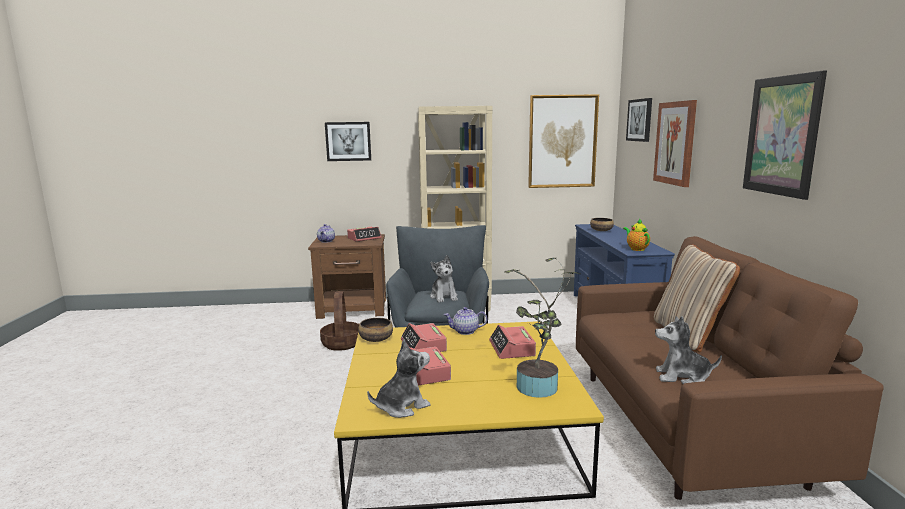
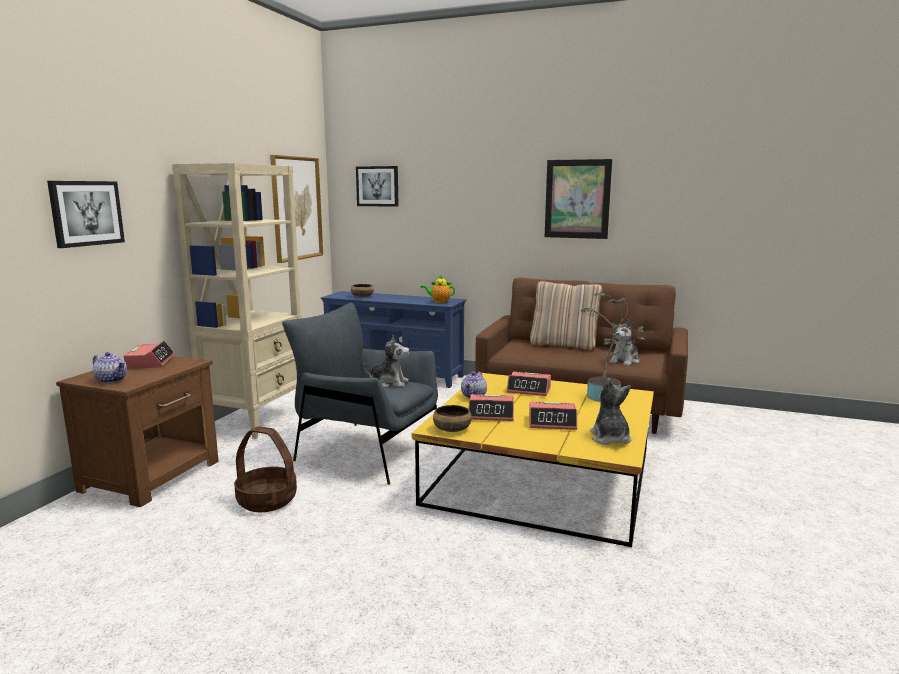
camera: 65 degrees left, 0 degrees up
picture [653,100,697,187] -> none

